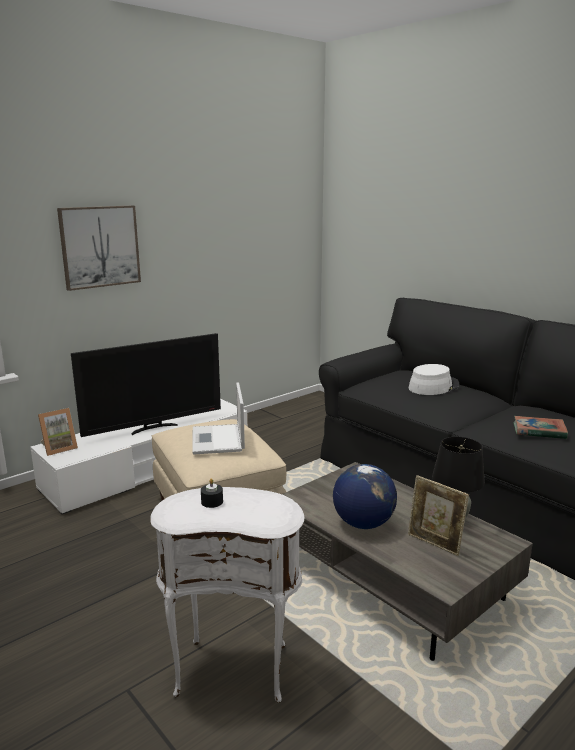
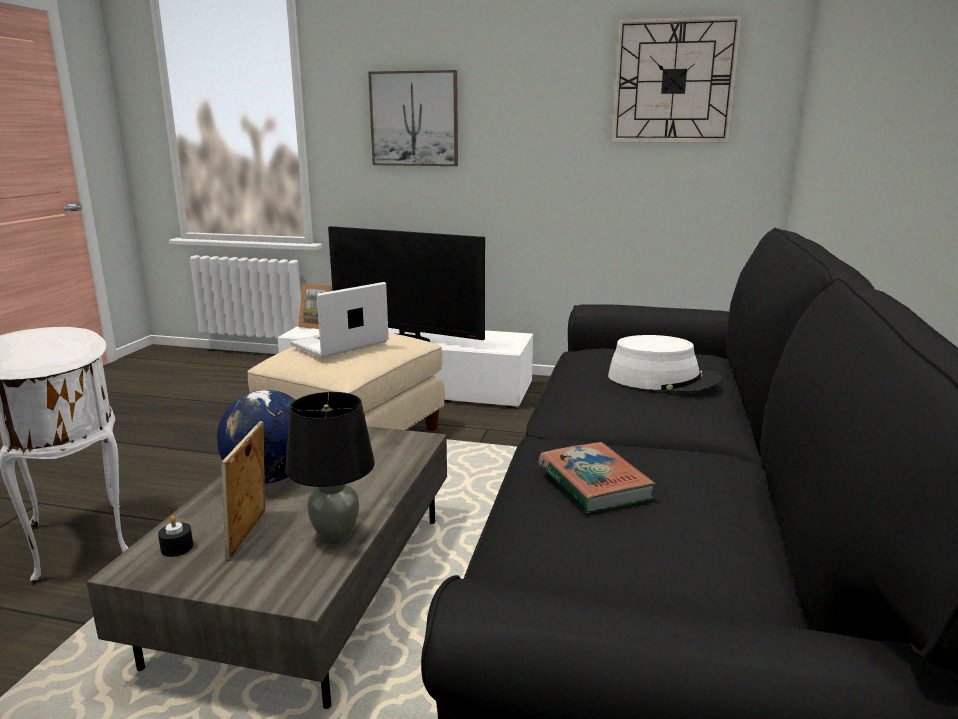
camera: 55 degrees right, 0 degrees up
black candle [201,479,223,508] -> black candle moved to [158,516,193,557]
none -> wall clock [611,15,743,143]

